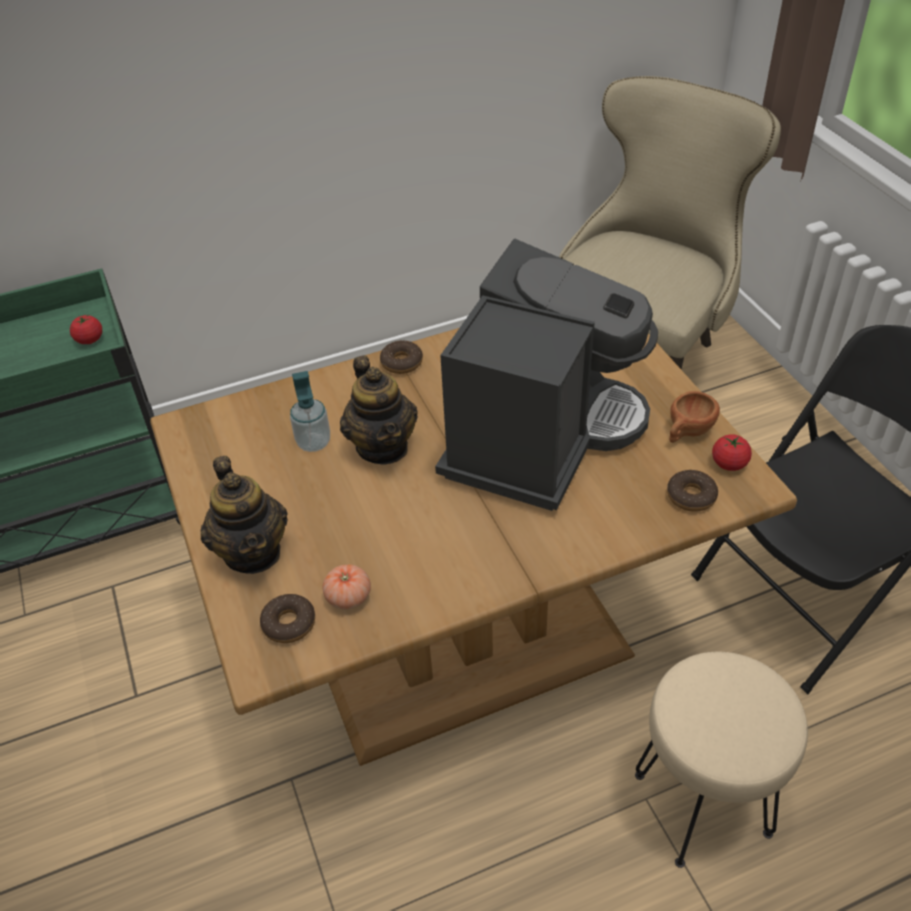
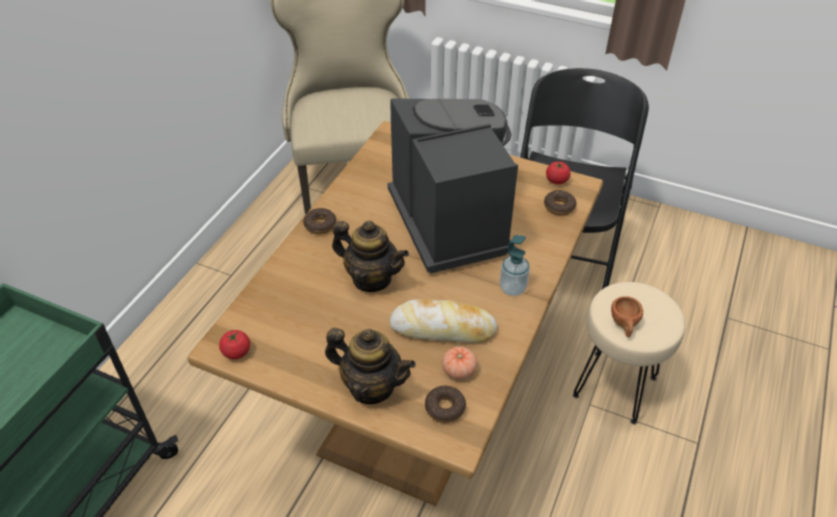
camera: 45 degrees left, 0 degrees up
tomato [70,314,102,344] -> tomato moved to [219,329,250,359]
soap dispenser [290,371,330,452] -> soap dispenser moved to [500,235,530,296]
brown cup [669,391,720,443] -> brown cup moved to [611,296,643,337]
none -> bread [390,299,497,343]

